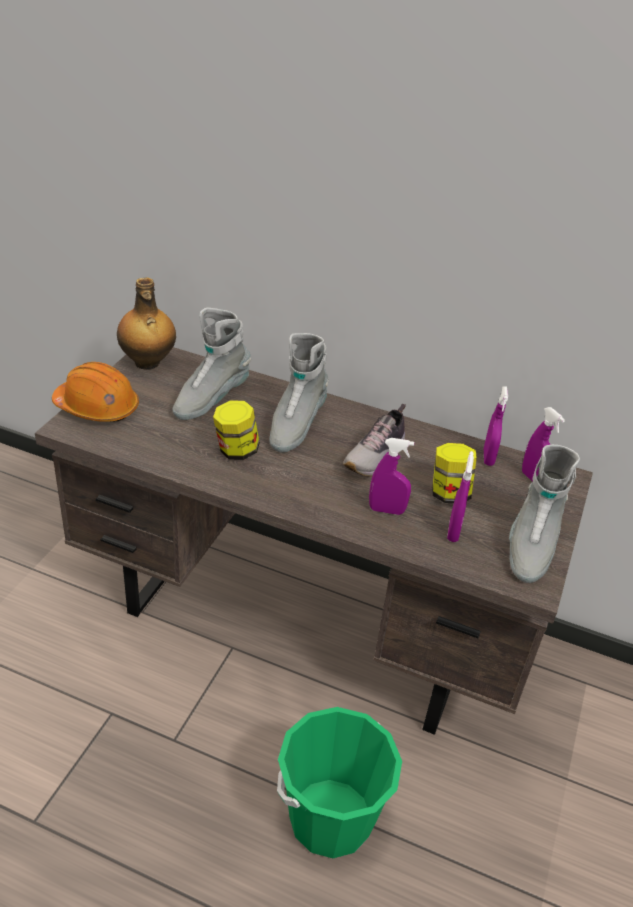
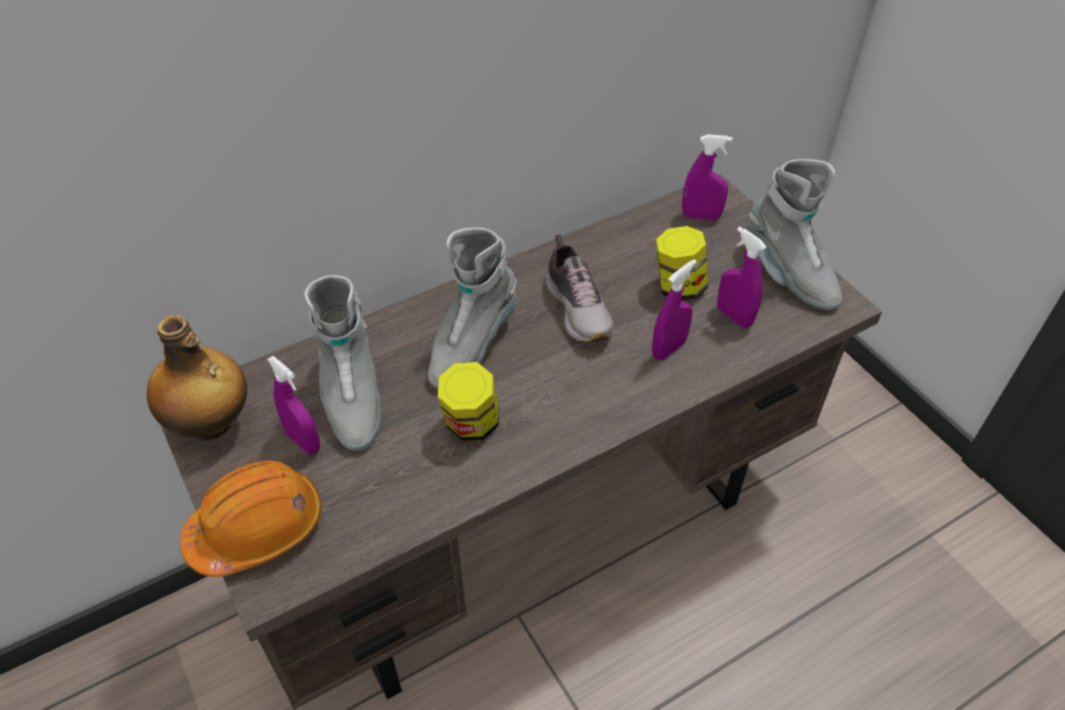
camera: 50 degrees left, 10 degrees up
grey boot [269,333,328,453] -> grey boot turned 60 degrees clockwise [428,228,517,390]
green bucket [277,707,402,858] -> none
purple spray bottle [484,386,508,466] -> purple spray bottle moved to [267,356,320,454]

